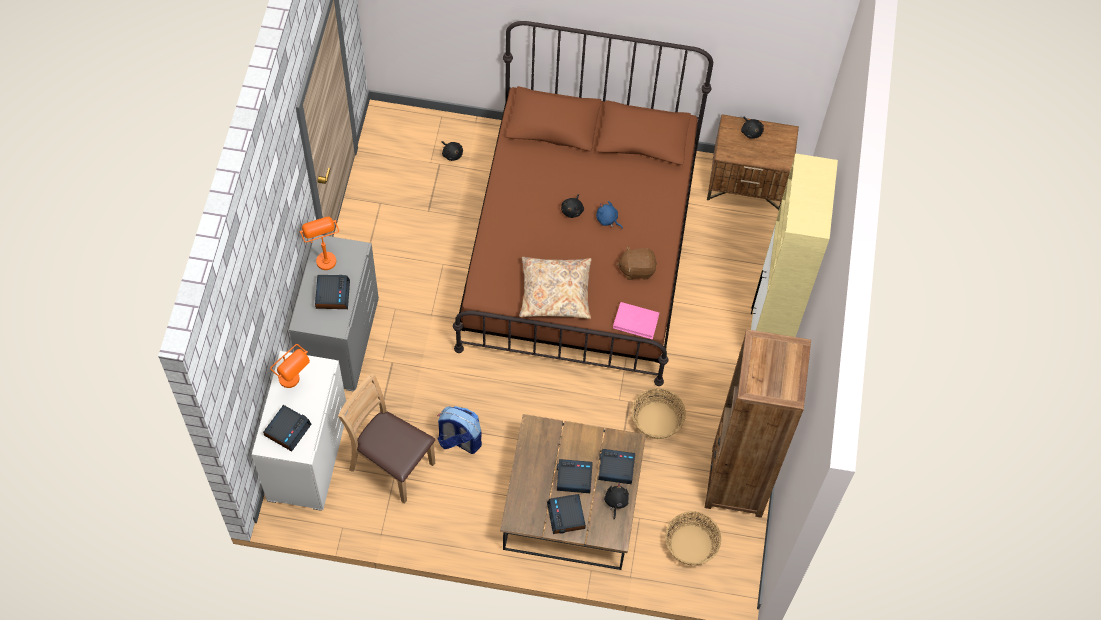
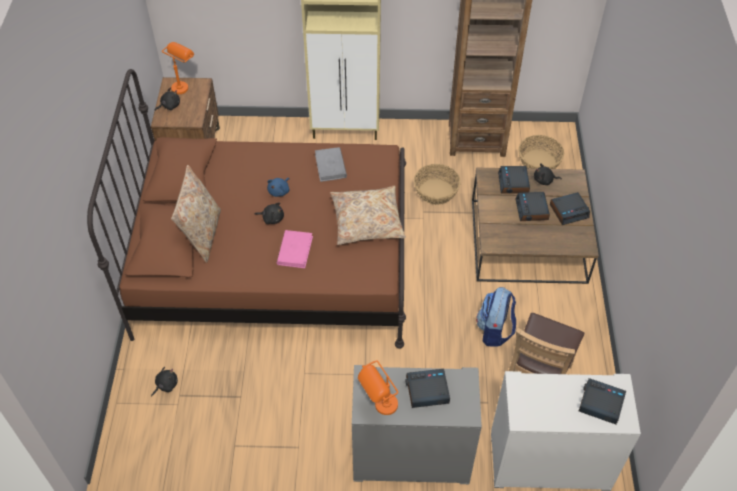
camera: 95 degrees left, 10 degrees down
orange table lamp [270,344,310,388] -> orange table lamp moved to [162,42,194,94]
pink book [613,302,659,340] -> pink book moved to [276,230,313,268]
brown plush toy [617,246,657,280] -> grey book [315,147,347,182]
none -> beige pillow [171,165,221,263]

